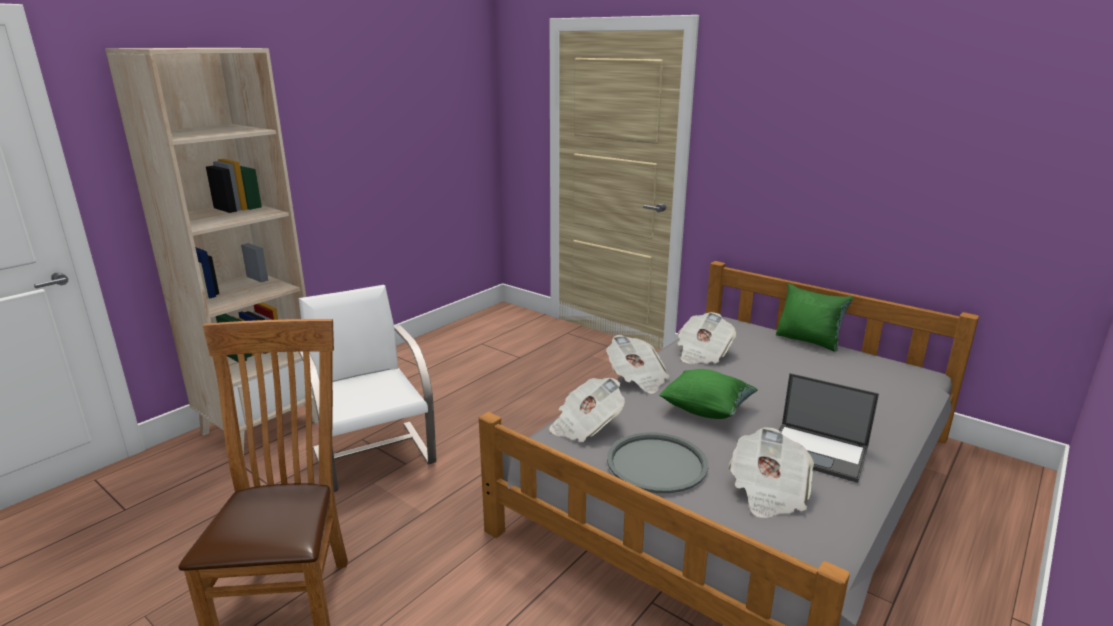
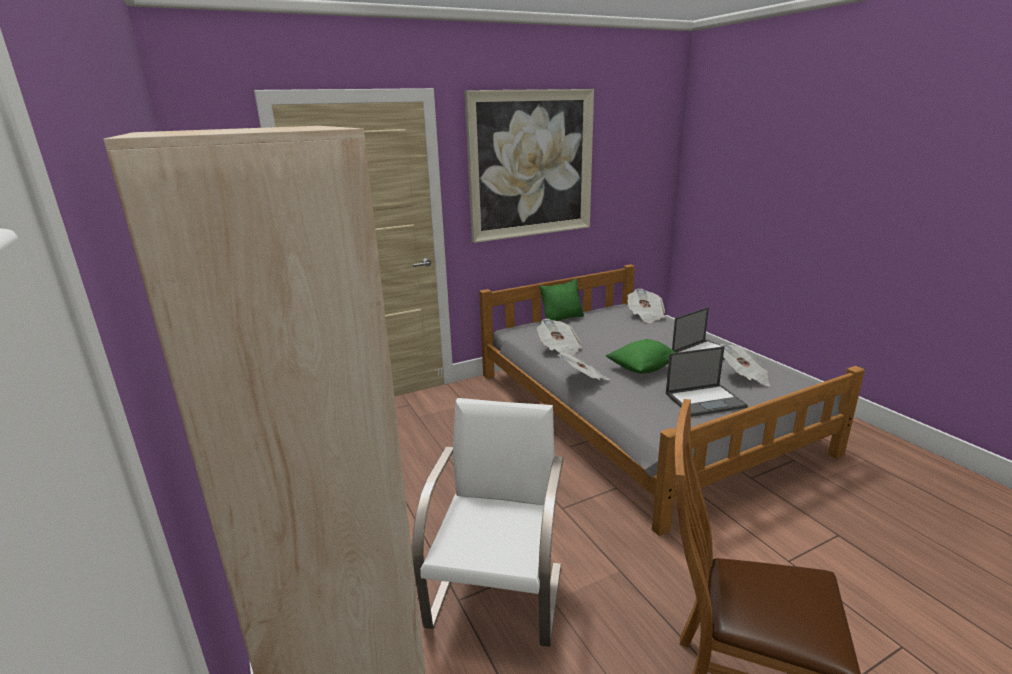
camera: 65 degrees left, 0 degrees up
white chair [299,285,436,492] -> white chair turned 105 degrees clockwise [412,398,563,647]
newspaper [549,378,625,442] -> newspaper moved to [627,289,665,323]
grey tray [607,432,708,493] -> laptop [666,346,748,417]
none -> picture [464,89,594,243]

